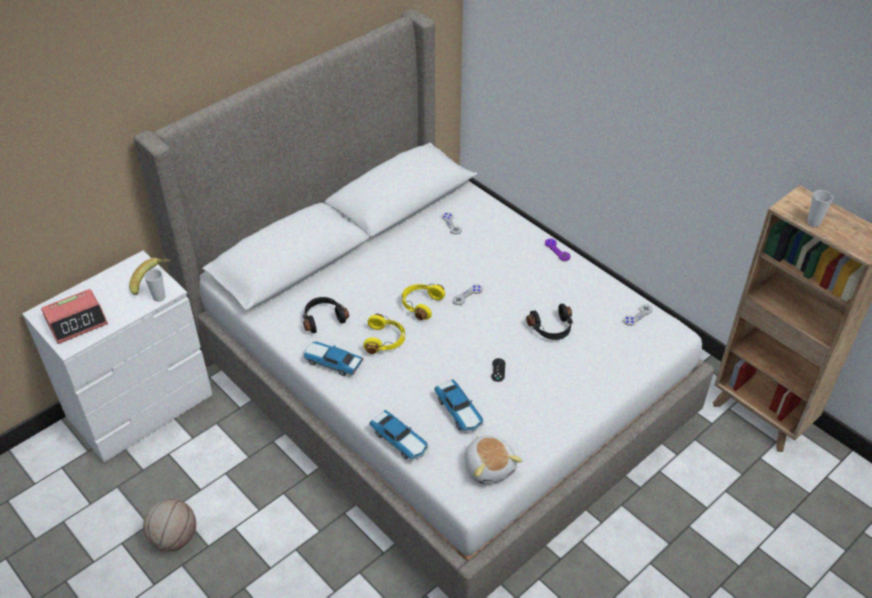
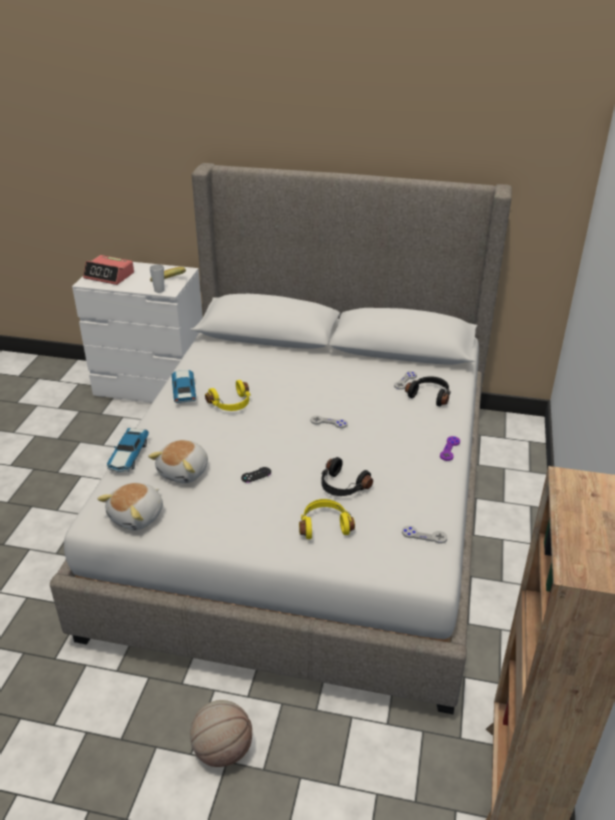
camera: 55 degrees right, 10 degrees down
basketball [143,499,196,551] -> basketball moved to [190,700,252,767]
black headphones [303,297,349,333] -> black headphones moved to [405,376,451,407]
yellow headphones [402,284,445,320] -> yellow headphones moved to [299,499,355,539]
toy car [434,379,484,433] -> plush toy [148,440,208,484]
cup [807,190,833,227] -> none

